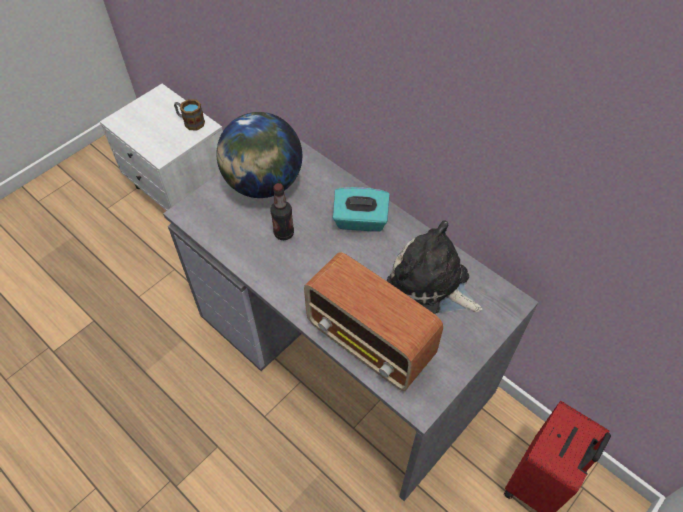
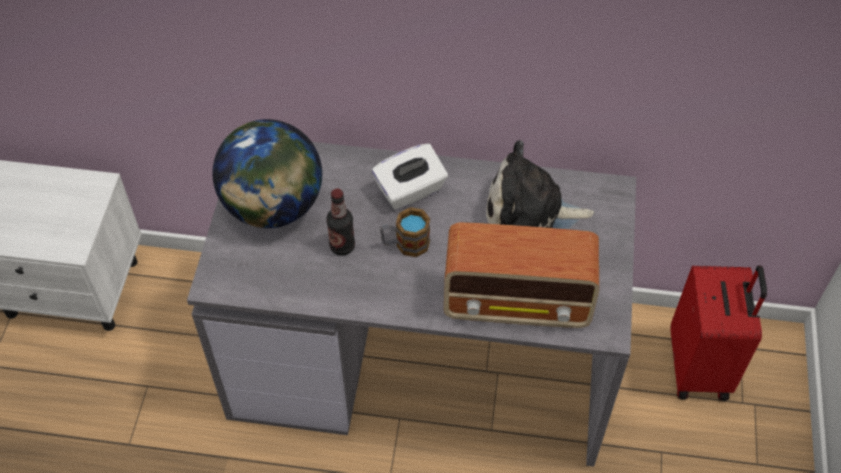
camera: 35 degrees left, 0 degrees up
mug [174,99,205,130] -> mug moved to [380,207,430,257]
turquoise tissue box [333,187,390,232] -> white tissue box [372,143,448,210]

